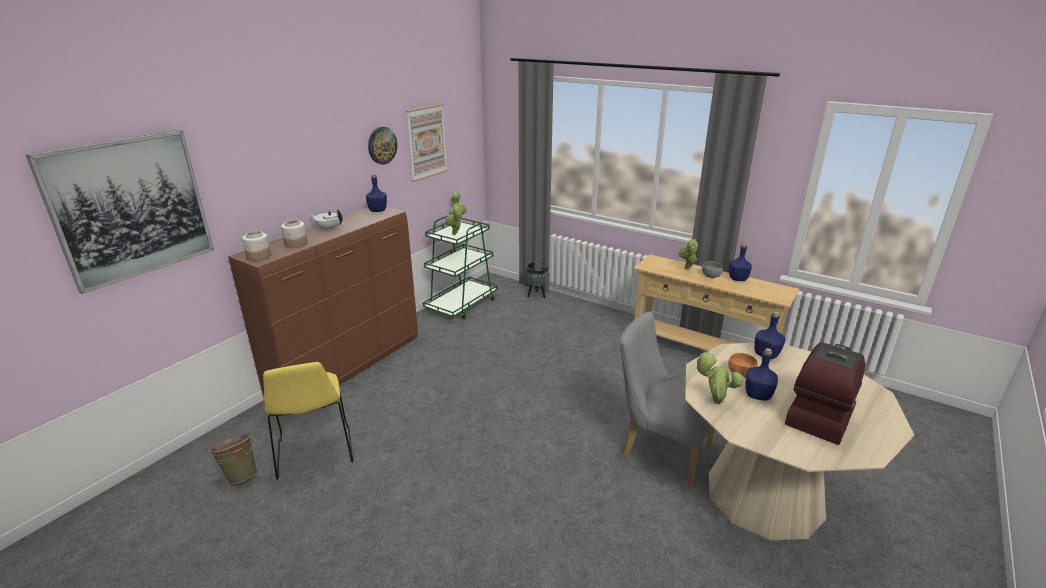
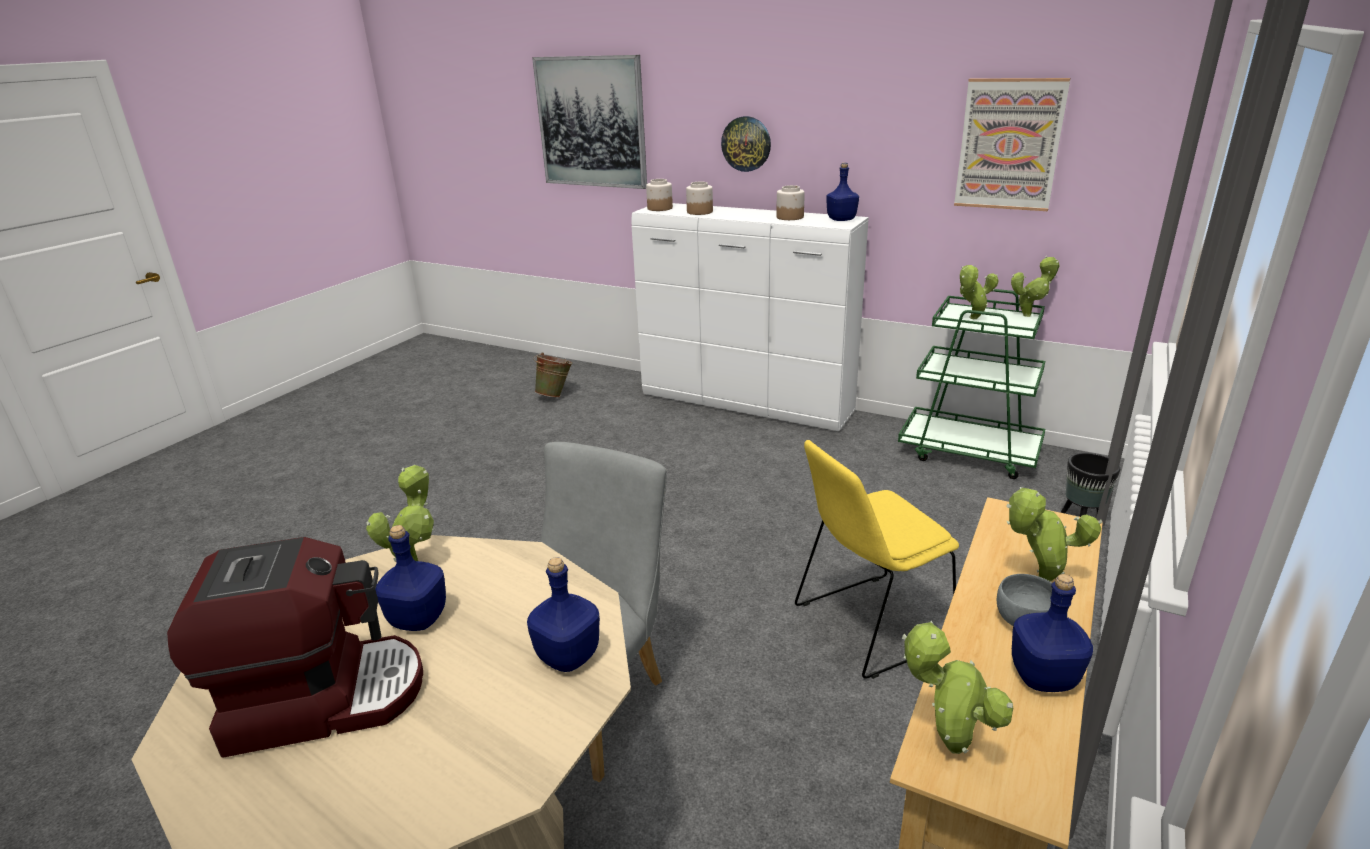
camera: 85 degrees right, 0 degrees up
brown dresser [228,207,418,398] -> white dresser [631,203,869,431]
yellow chair [263,362,354,480] -> yellow chair moved to [795,440,959,679]
white teapot [311,209,343,232] -> none
wall clock [368,127,397,164] -> wall clock moved to [721,116,771,172]
orange bowl [728,353,758,378] -> none
coffee machine [785,342,865,445] -> coffee machine turned 45 degrees counterclockwise [167,537,423,758]
none -> jar [776,185,805,220]
none -> potted plant [902,621,1013,754]

